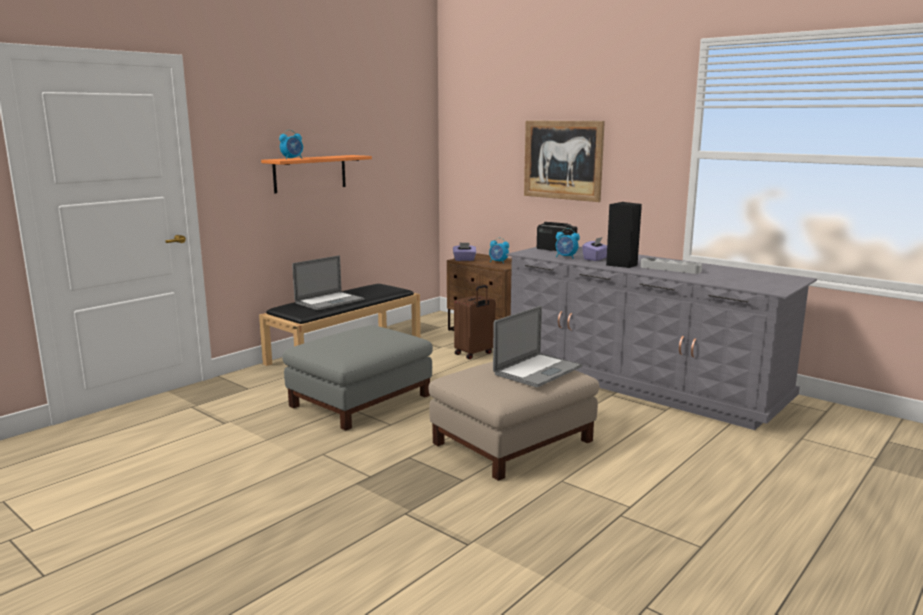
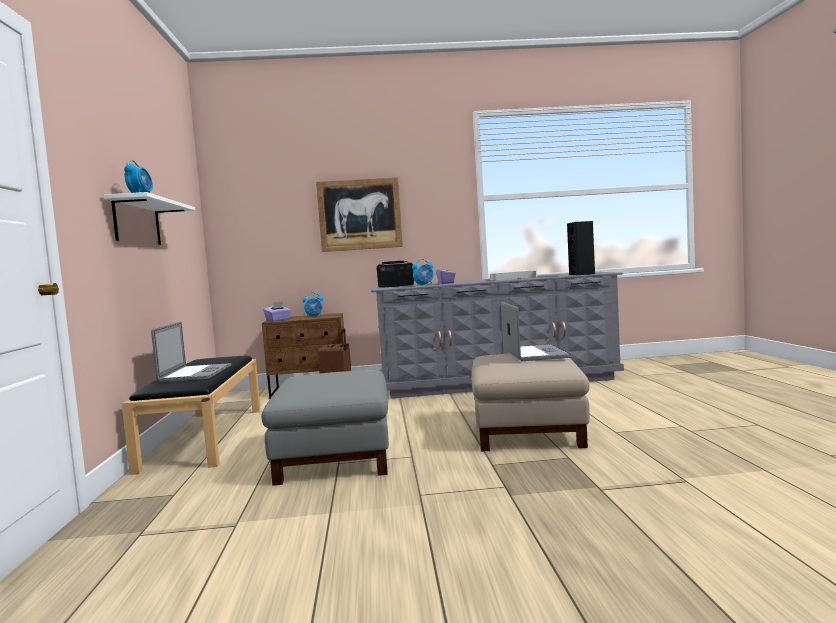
camera: 45 degrees left, 10 degrees down
orange shelf [261,155,372,193] -> white shelf [103,192,195,245]
black speaker [606,202,642,268] -> black speaker moved to [567,221,595,275]

